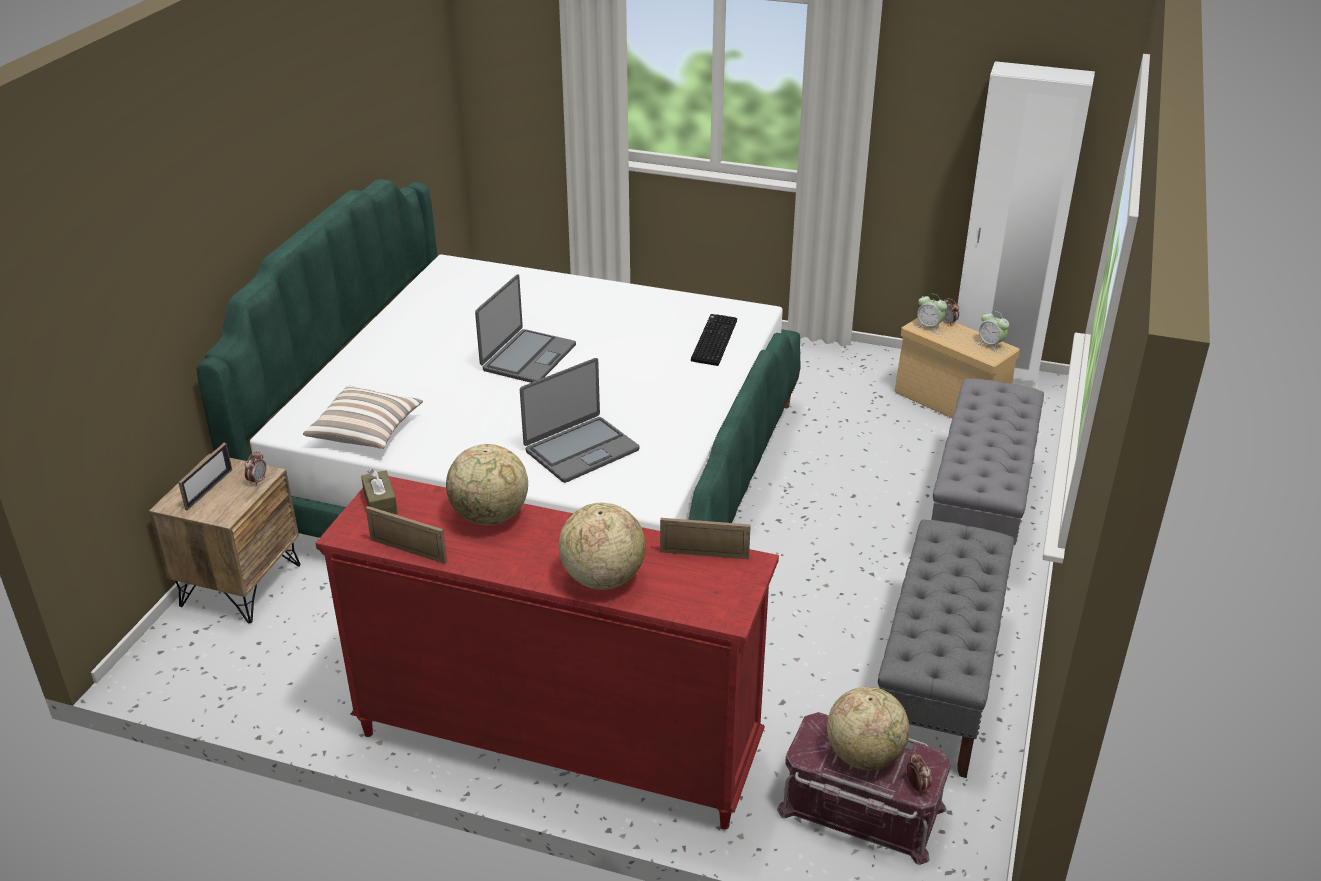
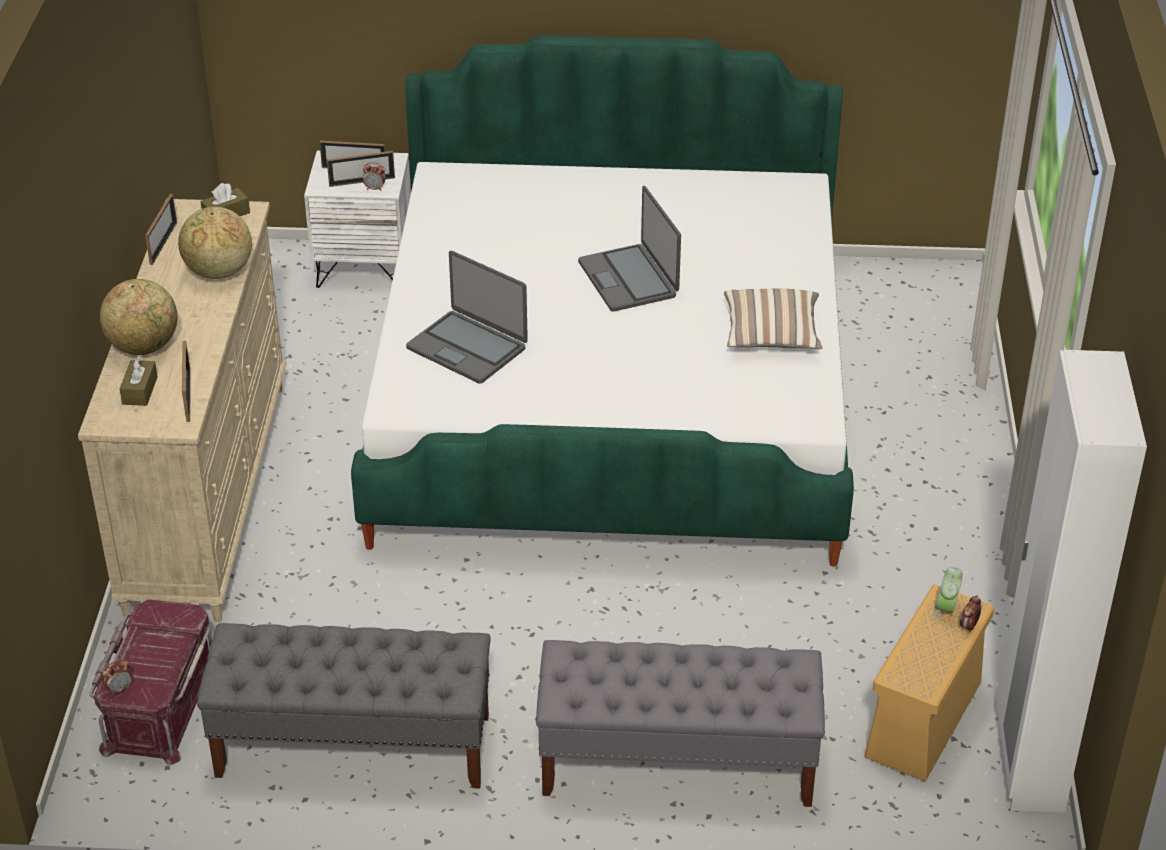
camera: 75 degrees right, 5 degrees up
brown nightstand [149,453,301,623] -> white nightstand [304,151,411,288]
pillow [303,386,423,449] -> pillow moved to [724,289,823,349]
red dresser [315,476,779,830] -> beige dresser [78,199,287,622]
laptop [475,274,576,383] -> laptop turned 60 degrees clockwise [578,186,681,312]
keyboard [691,314,737,366] -> none
globe [827,687,910,770] -> none
alarm clock [977,311,1009,352] -> none
none -> brown tissue box [120,356,158,406]
none -> picture frame [327,151,395,187]

